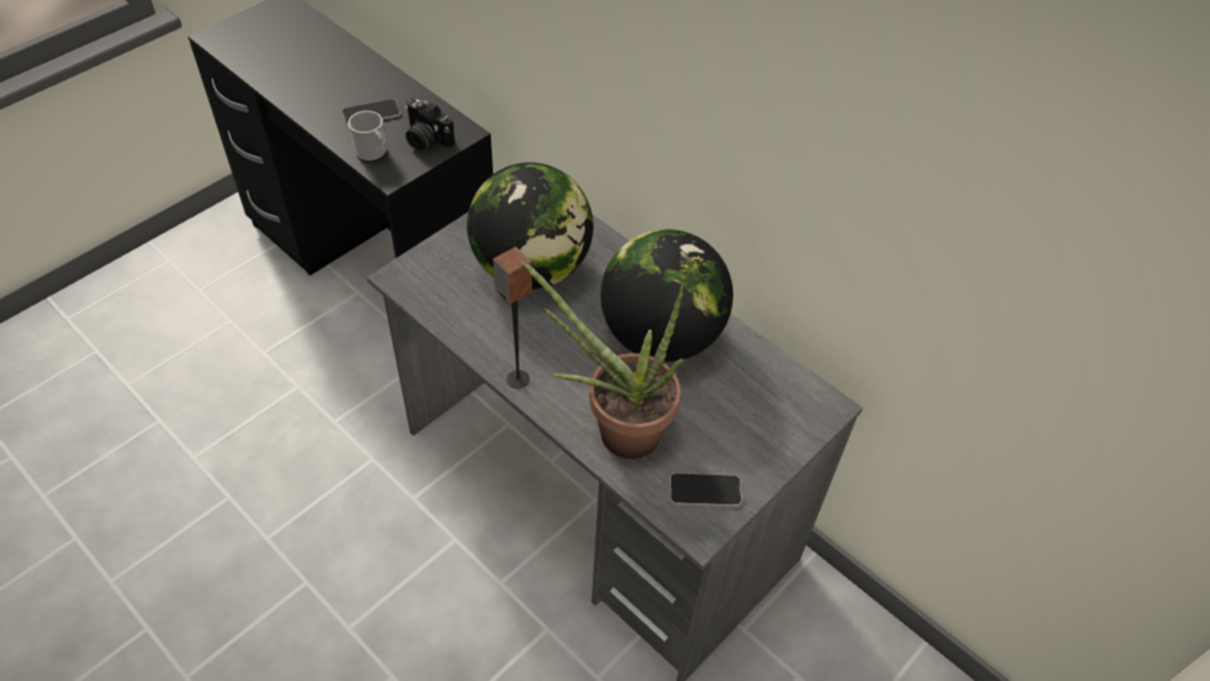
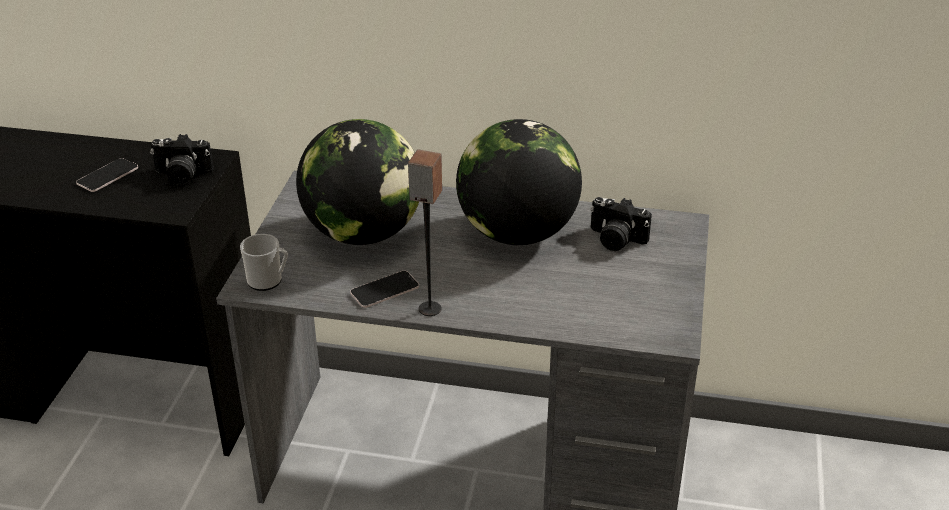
camera: 30 degrees left, 15 degrees down
mug [348,111,386,162] -> mug moved to [240,234,288,291]
potted plant [521,260,684,459] -> none
phone [670,473,742,506] -> phone moved to [350,271,419,308]
none -> camera [590,197,652,251]

